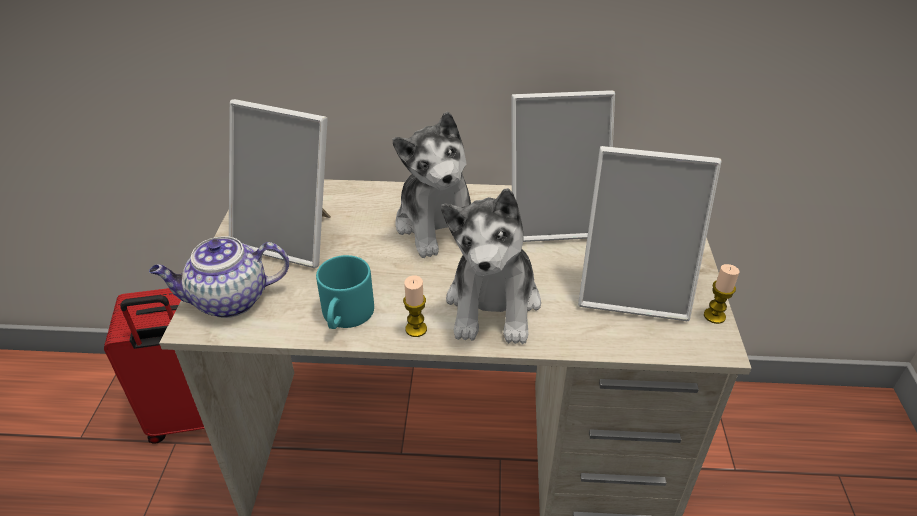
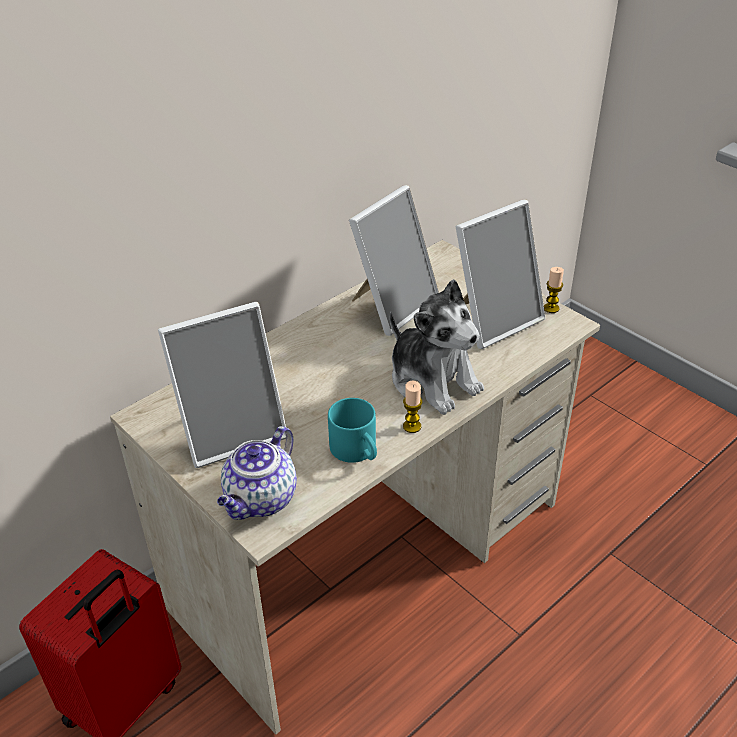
camera: 45 degrees left, 0 degrees up
plush toy [393,111,471,258] -> none

